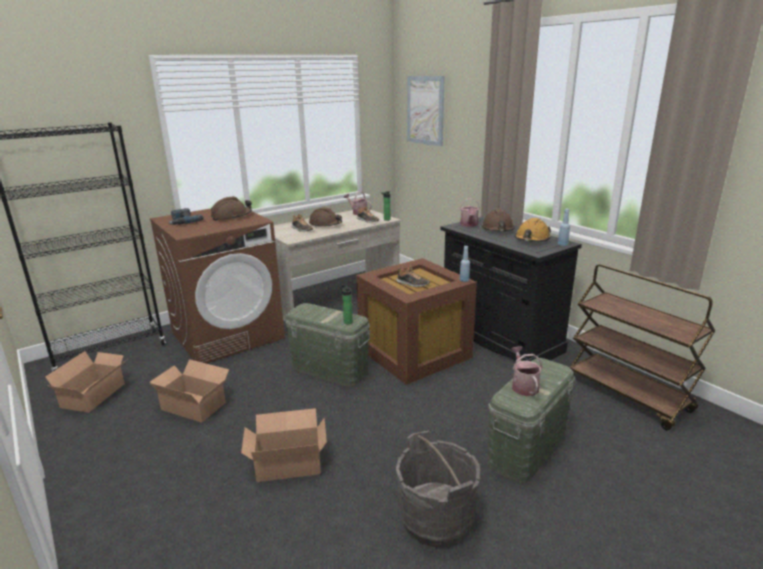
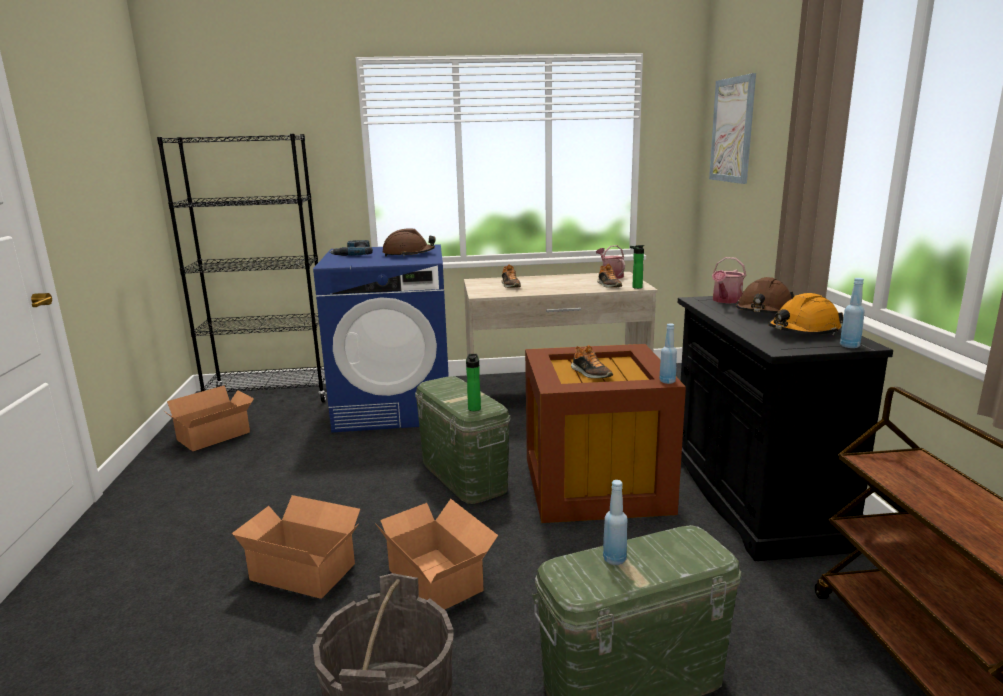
camera: 30 degrees right, 5 degrees down
brown washing machine [150,209,285,364] -> blue washing machine [313,244,449,433]
cardboard box [150,359,229,423] -> cardboard box moved to [375,499,498,610]
brown hard hat [309,208,342,227] -> none
watering can [511,347,542,396] -> blue bottle [603,480,627,565]

